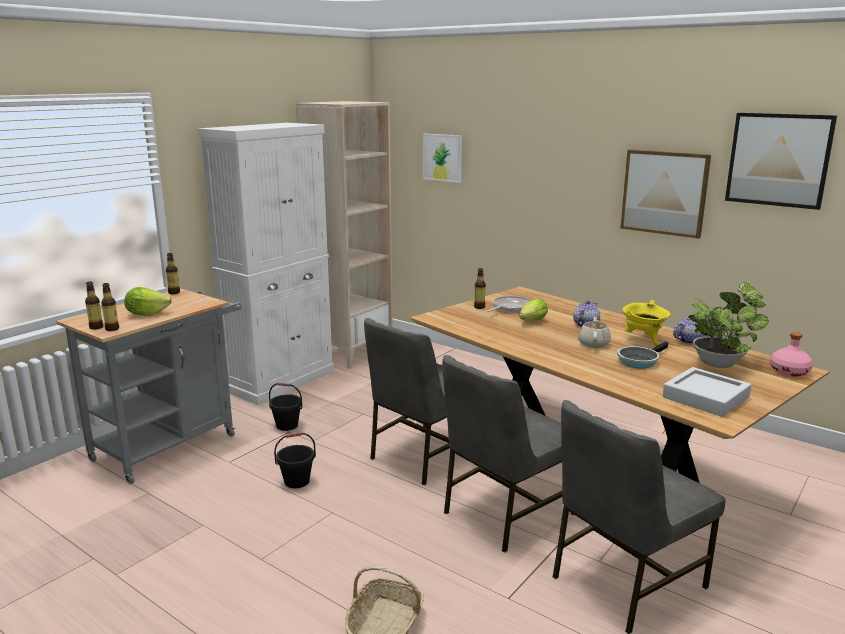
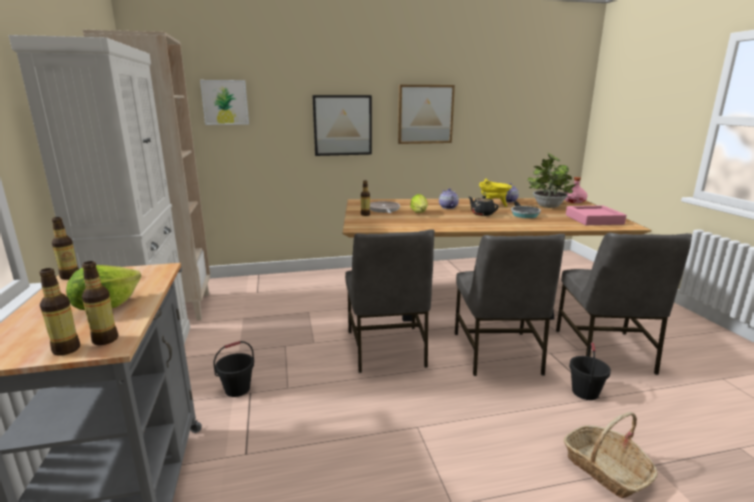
camera: 50 degrees left, 0 degrees up
black bucket [274,432,316,488] -> black bucket moved to [569,342,611,400]
beige teapot [578,317,611,348] -> black teapot [468,196,498,216]
grey tray [663,367,751,417] -> pink tray [566,205,627,225]
picture [725,113,837,210] -> picture moved to [312,95,372,156]

